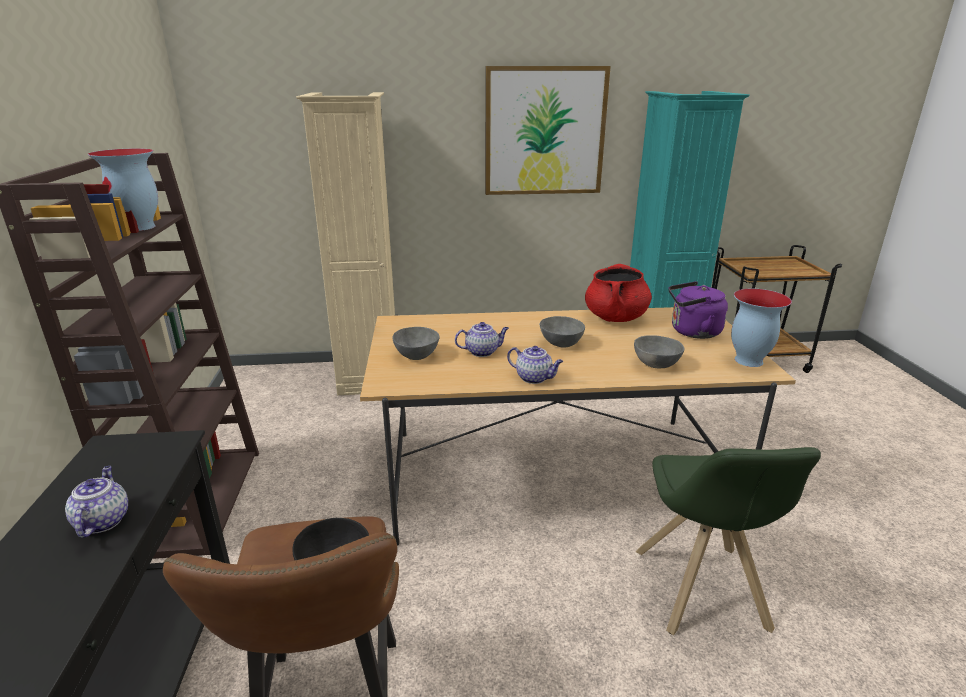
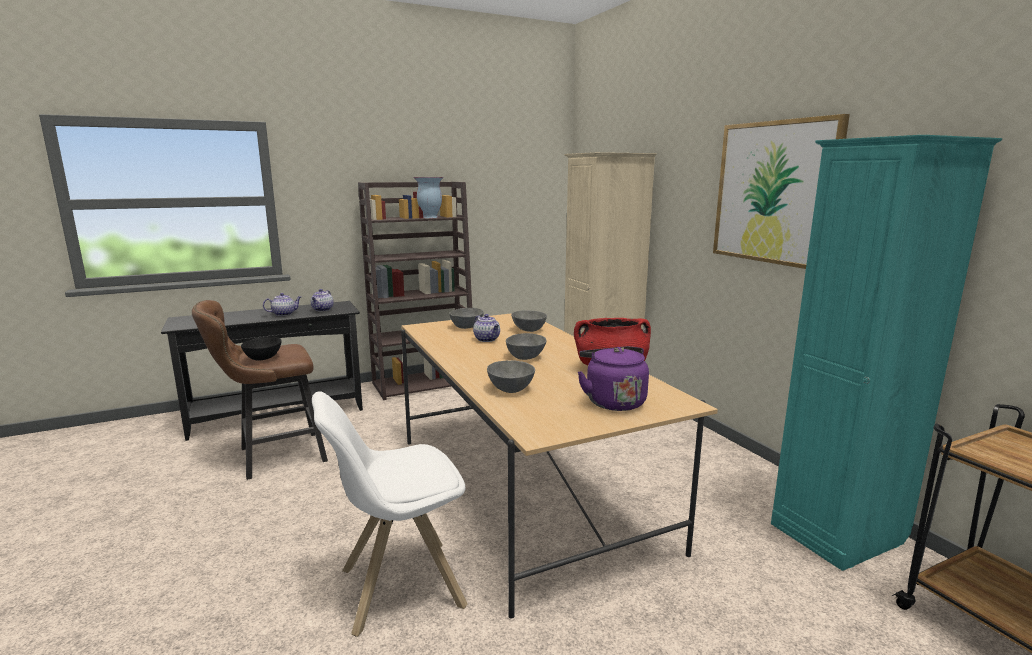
camera: 70 degrees right, 10 degrees down
teapot [507,346,563,384] -> teapot moved to [311,289,334,311]
green chair [636,447,821,635] -> white chair [312,391,468,637]
vase [731,289,792,367] -> none
none -> grey bowl [511,310,547,332]

